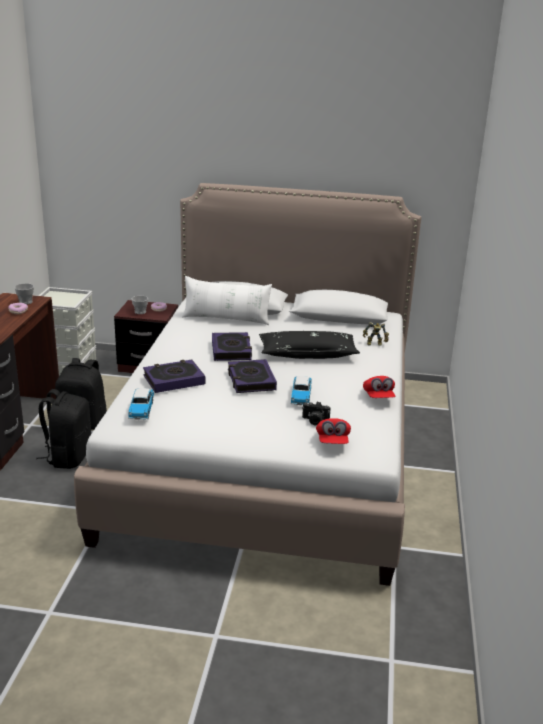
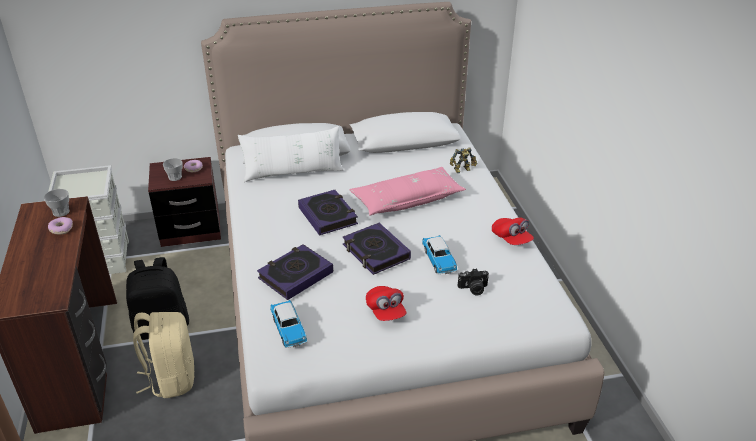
camera: 20 degrees left, 10 degrees up
black backpack [36,389,91,469] -> beige backpack [133,312,195,398]
black pillow [259,331,360,359] -> pink pillow [349,167,466,215]
red cap [316,418,351,444] -> red cap moved to [366,286,406,321]

